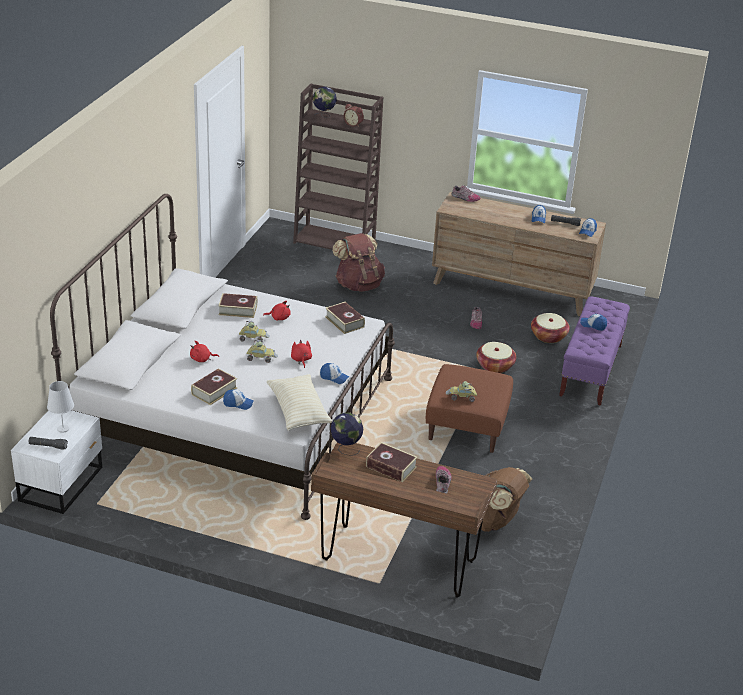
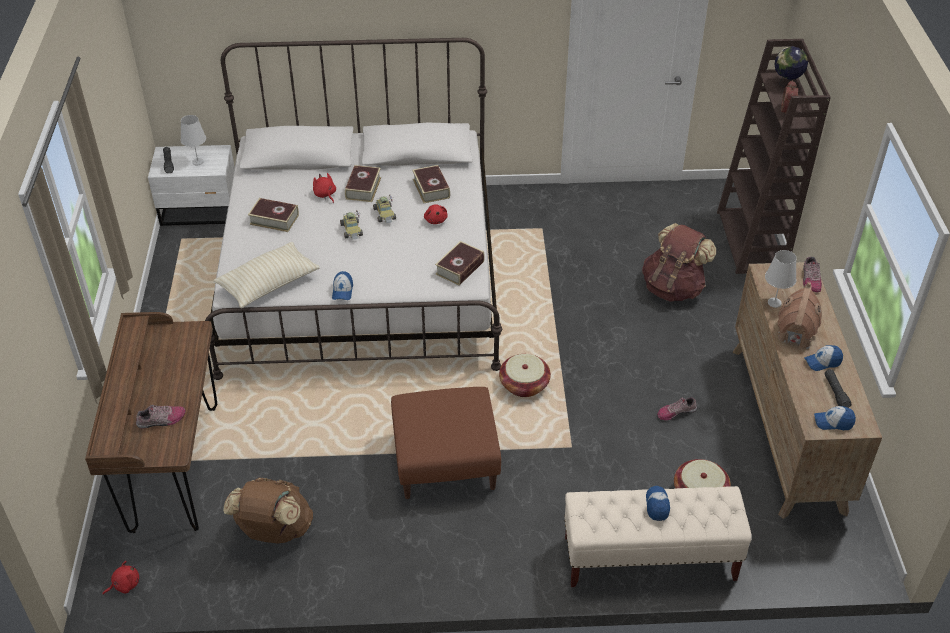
camera: 70 degrees right, 10 degrees up
cap [223,389,254,410] -> none
red plush toy [291,340,312,368] -> red plush toy moved to [103,561,139,595]
globe [331,413,363,456] -> none
book [366,442,418,482] -> book moved to [345,165,381,202]
toy car [446,381,477,402] -> none
basket [476,342,516,373] -> basket moved to [499,354,551,397]
purple bench [559,296,630,406] -> beige bench [564,486,752,587]
none -> white table lamp [765,250,797,308]
none -> toy house [778,282,822,349]

